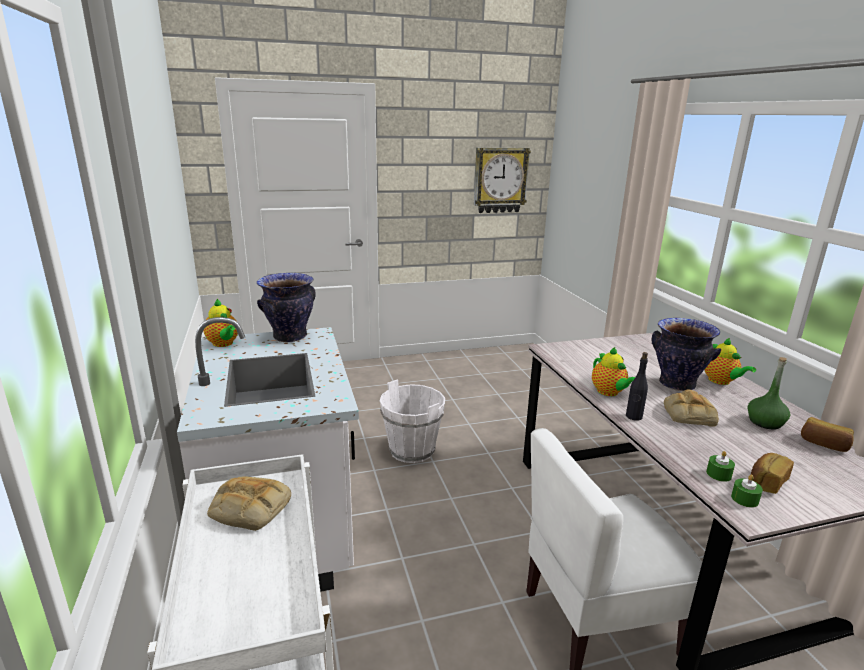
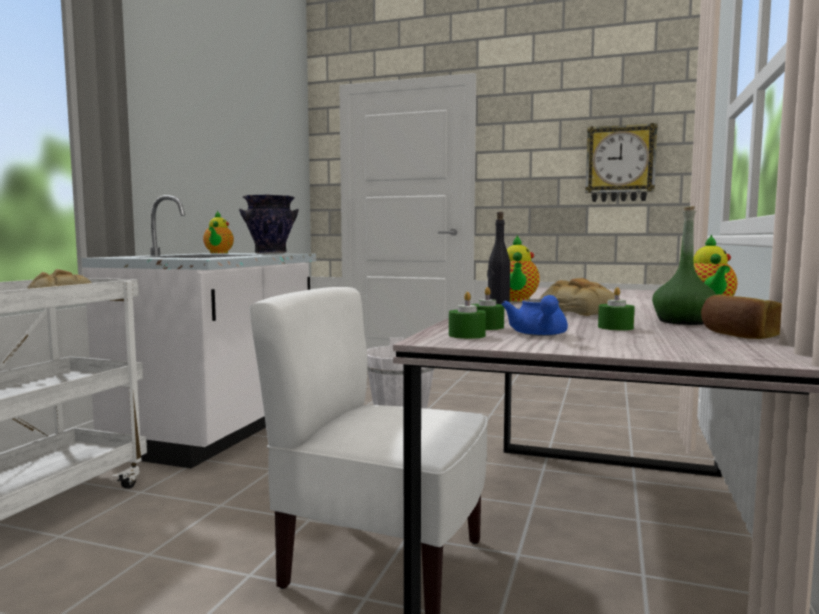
camera: 35 degrees right, 15 degrees down
vase [652,318,721,391] -> none
bread [751,453,794,494] -> blue teapot [501,295,568,336]
none -> green candle [598,287,635,330]

